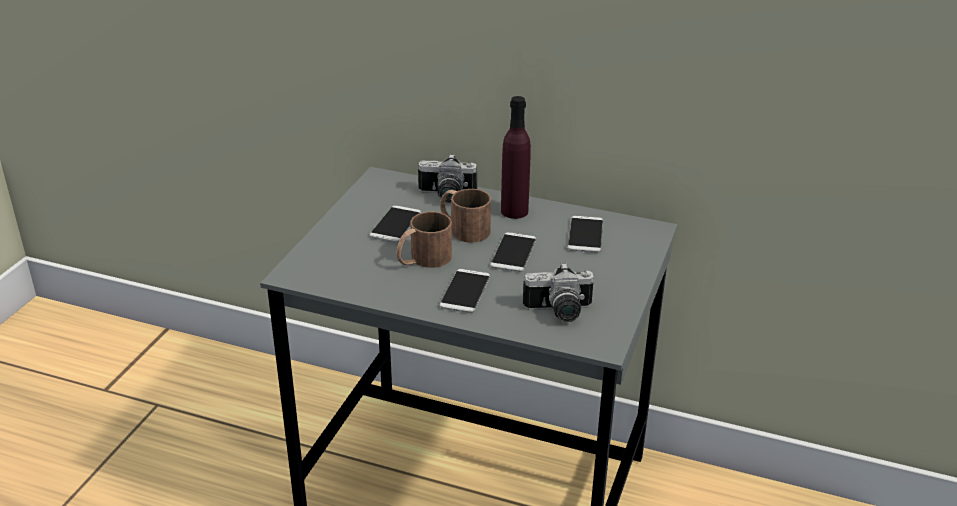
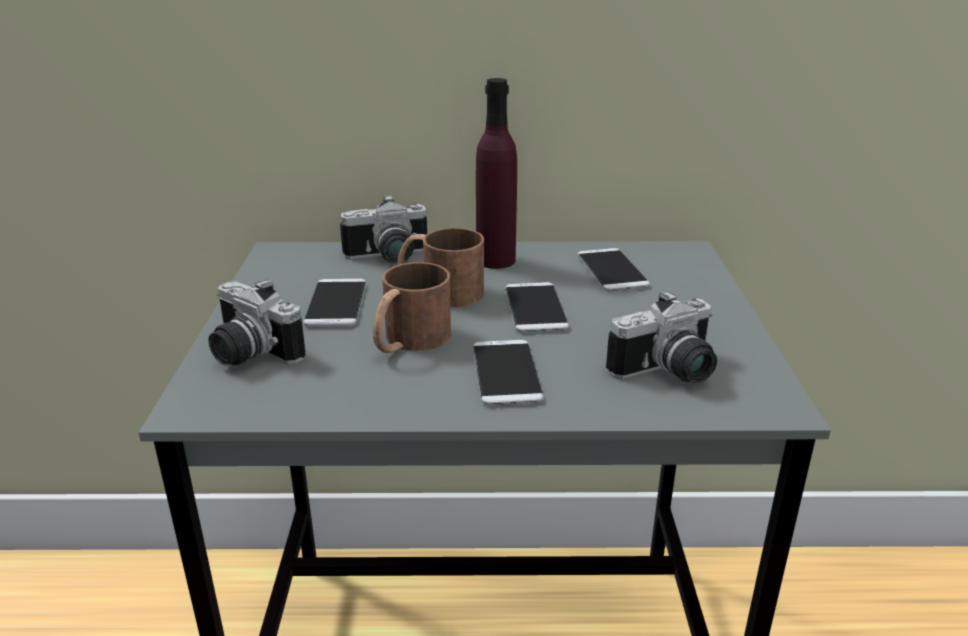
camera: 20 degrees left, 5 degrees down
none -> camera [209,279,305,366]

